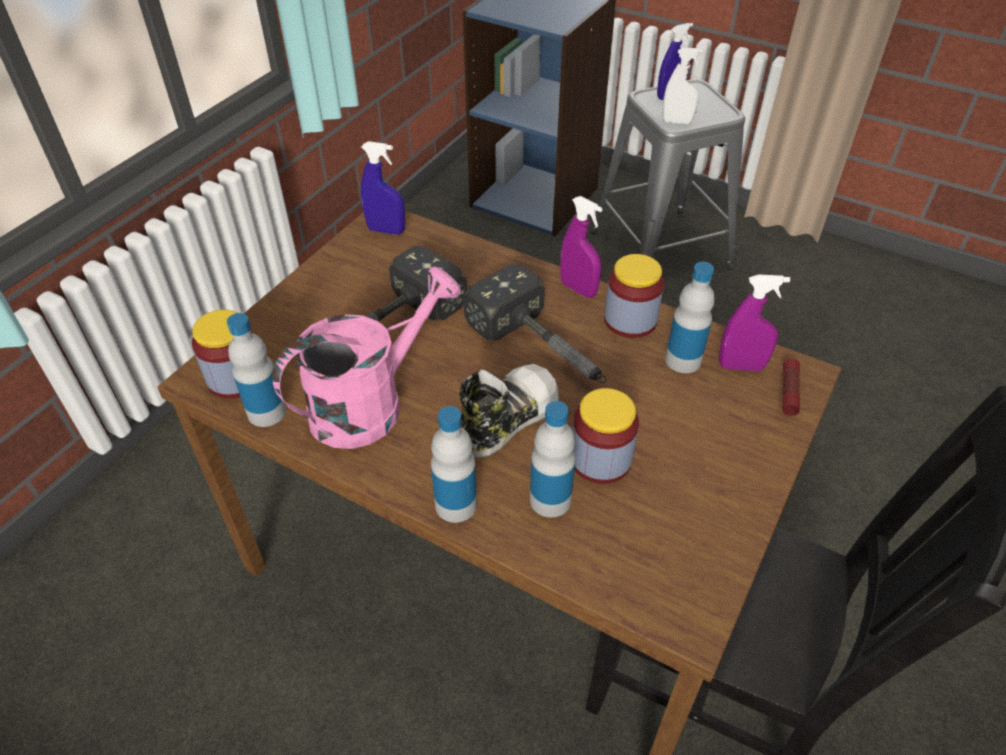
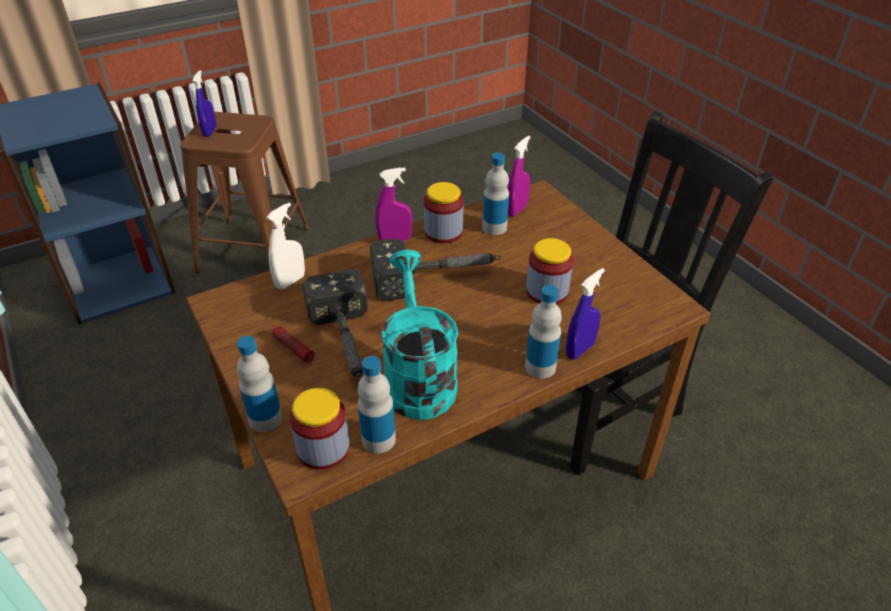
camera: 60 degrees left, 5 degrees down
pink watering can [272,266,461,449] -> turquoise watering can [381,250,458,420]
blue spray bottle [361,141,405,235] -> blue spray bottle moved to [566,268,605,360]
shoe [459,364,559,458] -> none
bottle [530,401,576,518] -> bottle moved to [237,336,282,432]
grey stool [591,79,745,270] -> brown stool [180,112,309,273]
white spray bottle [662,47,703,124] -> white spray bottle moved to [266,203,305,290]
flashlight [782,358,800,416] -> flashlight moved to [272,326,315,363]

